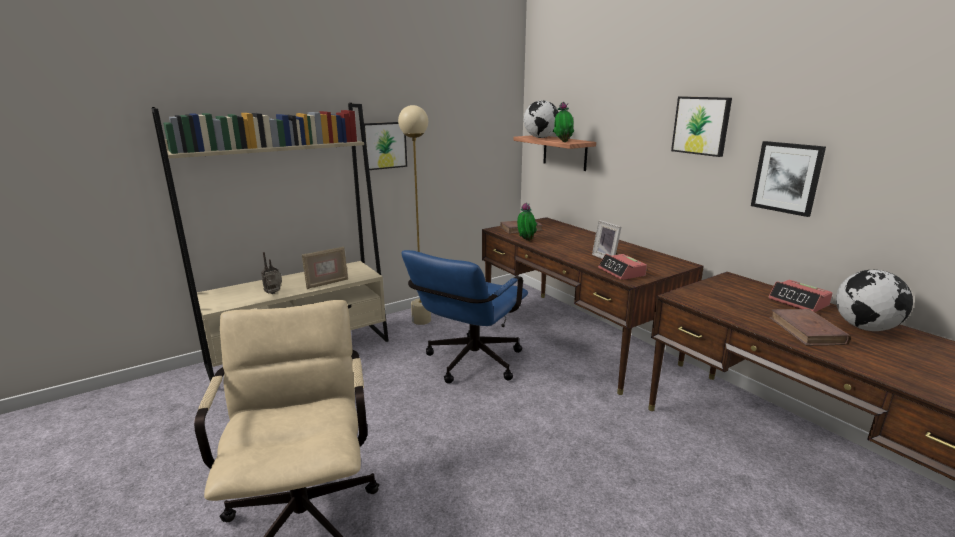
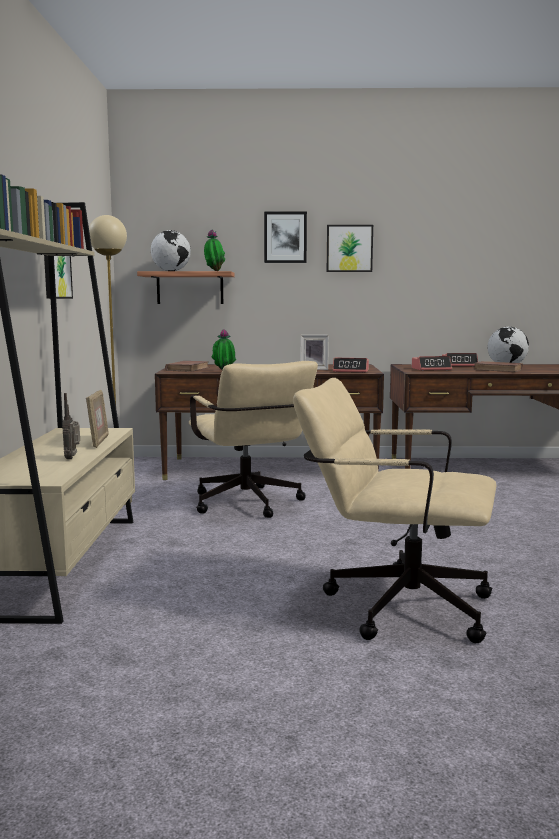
camera: 55 degrees left, 10 degrees down
blue office chair [401,250,528,384] -> beige office chair [189,361,318,518]
picture [751,141,826,217] -> picture moved to [264,212,307,263]
none -> alarm clock [411,356,452,371]

